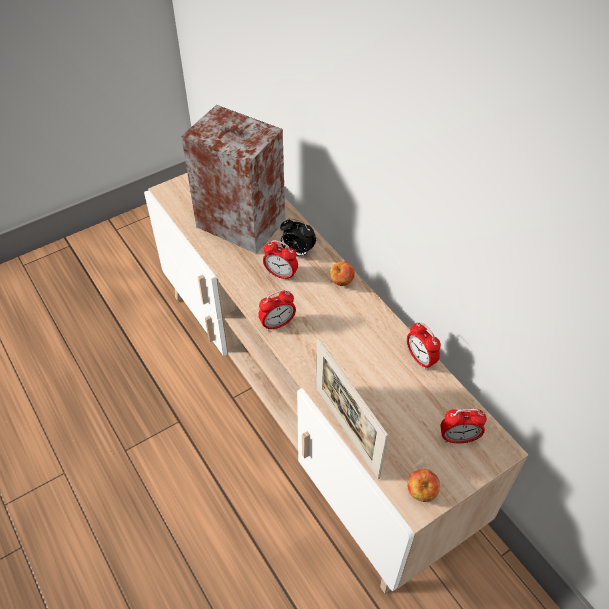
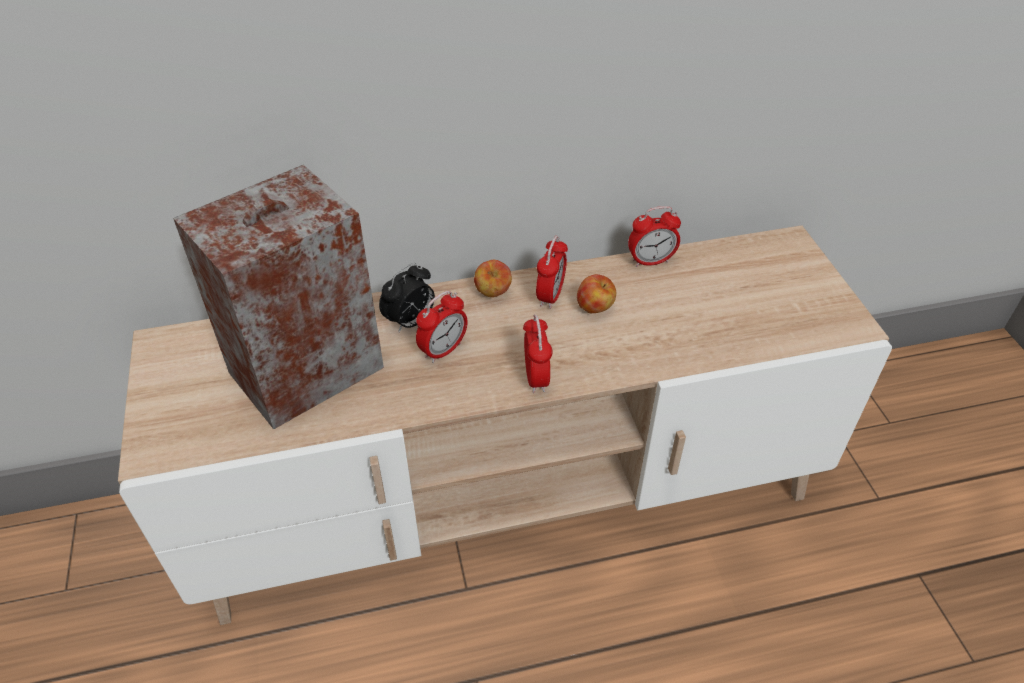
camera: 70 degrees left, 5 degrees down
picture frame [316,338,388,479] -> none
apple [407,469,440,502] -> apple moved to [577,274,616,313]
alarm clock [440,409,487,443] -> alarm clock moved to [536,236,568,309]

